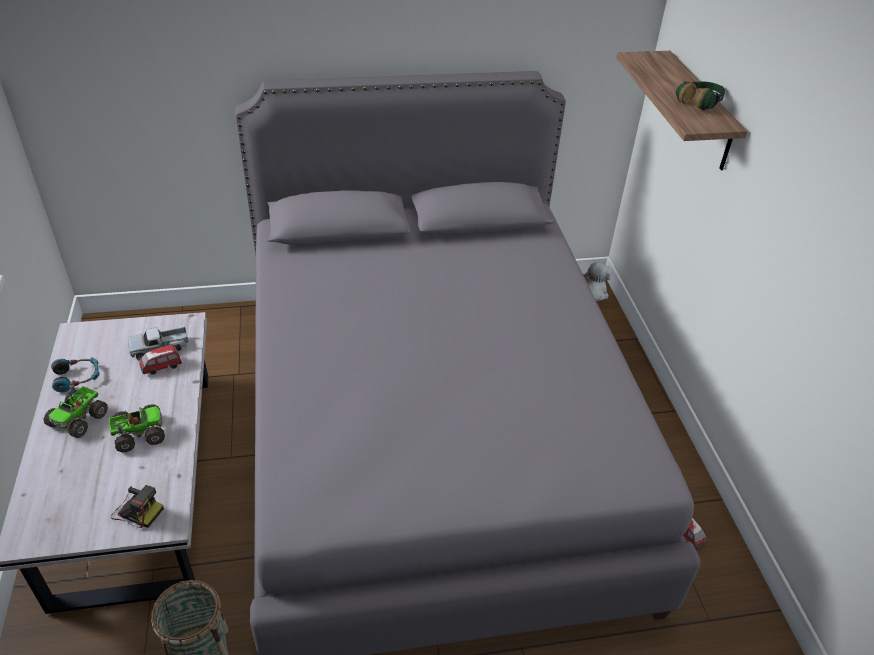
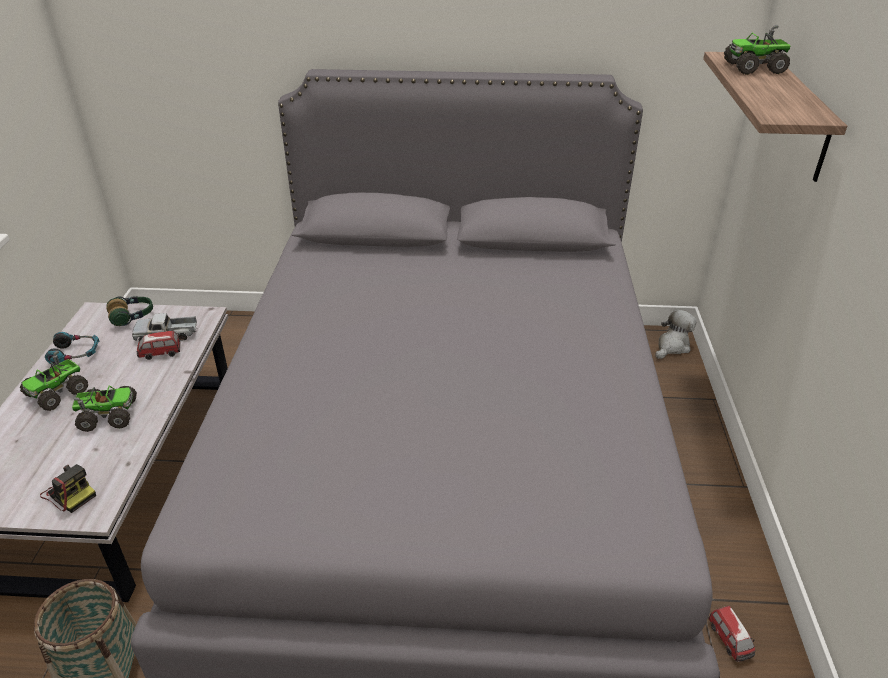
camera: 15 degrees right, 5 degrees down
headphones [676,81,725,110] -> headphones moved to [106,296,153,326]
none -> toy truck [724,25,790,75]

